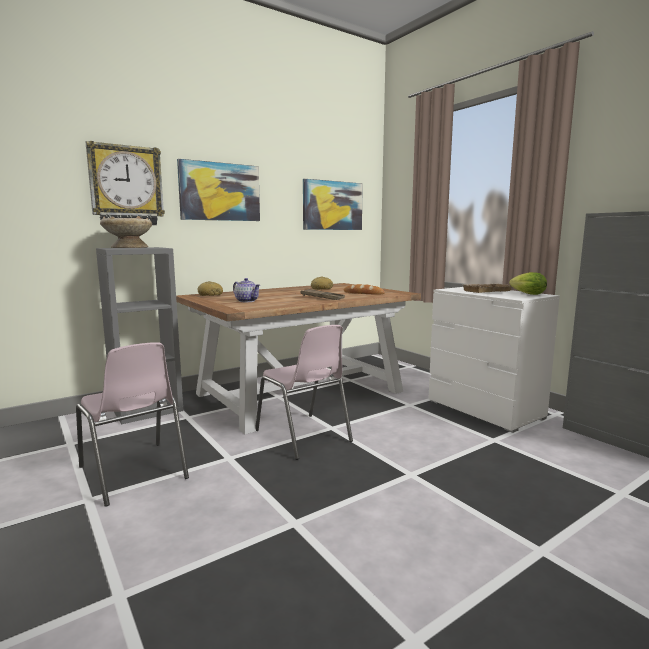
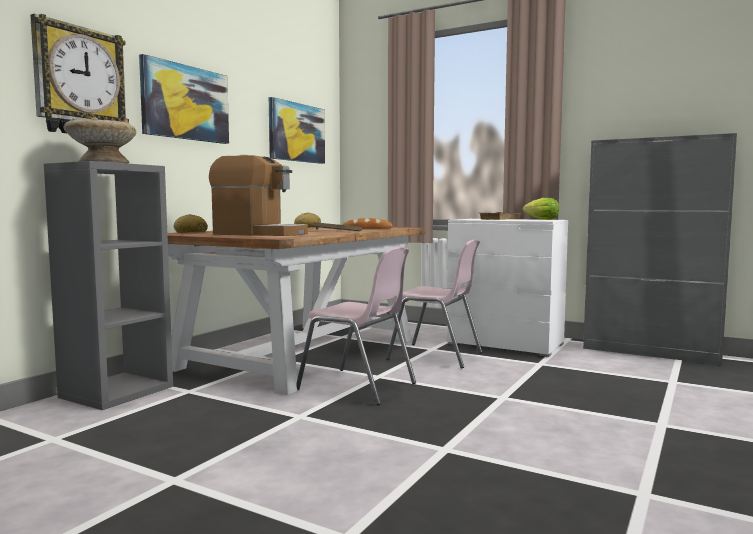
camera: 25 degrees left, 5 degrees down
pink chair [76,342,189,507] -> pink chair moved to [386,239,482,368]
teapot [233,278,260,302] -> coffee machine [209,155,308,236]

